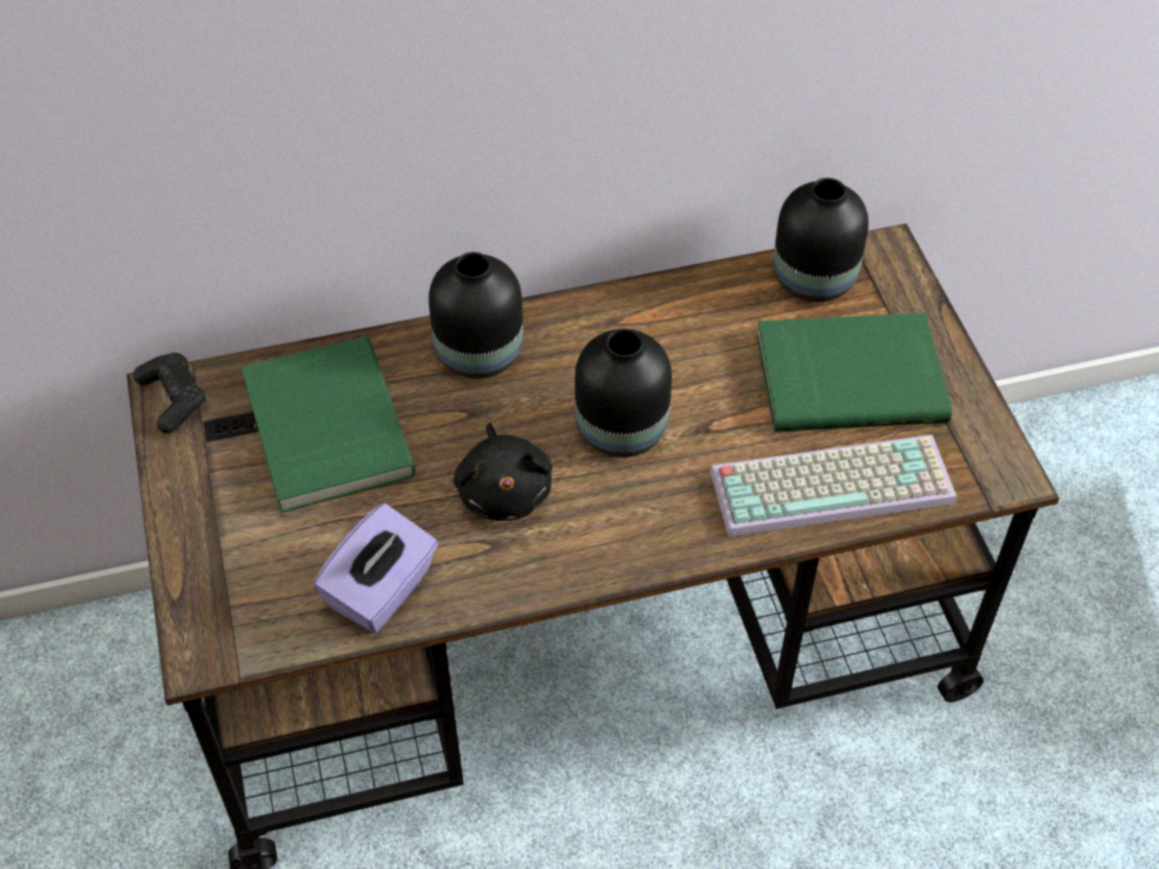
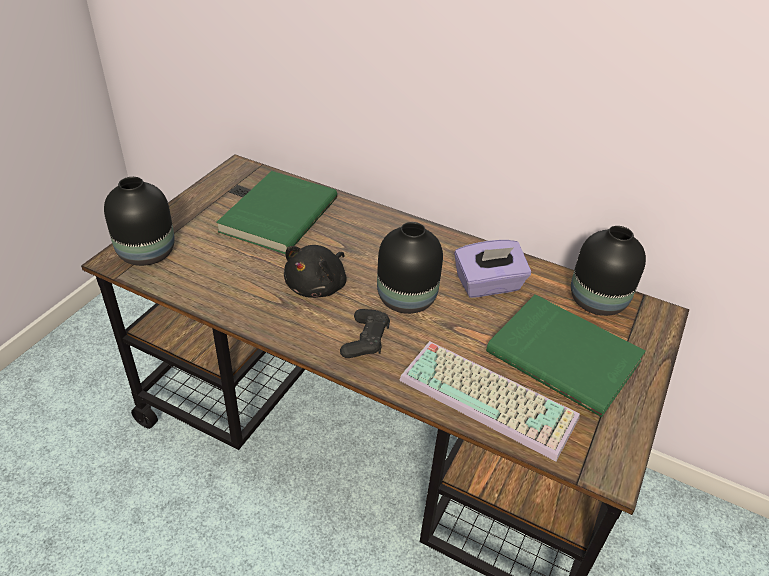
camera: 40 degrees right, 10 degrees down
black game controller [133,353,206,434] -> black game controller moved to [340,309,390,358]
purple tissue box [313,503,438,632] -> purple tissue box moved to [454,240,531,298]
black vase [429,252,523,379] -> black vase moved to [104,177,175,266]

